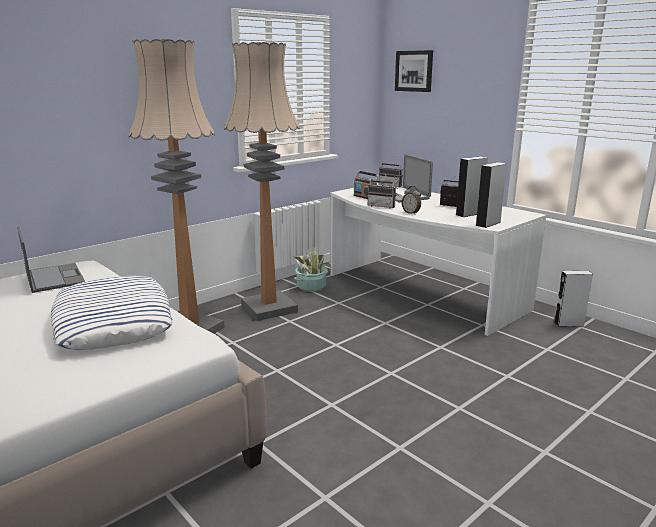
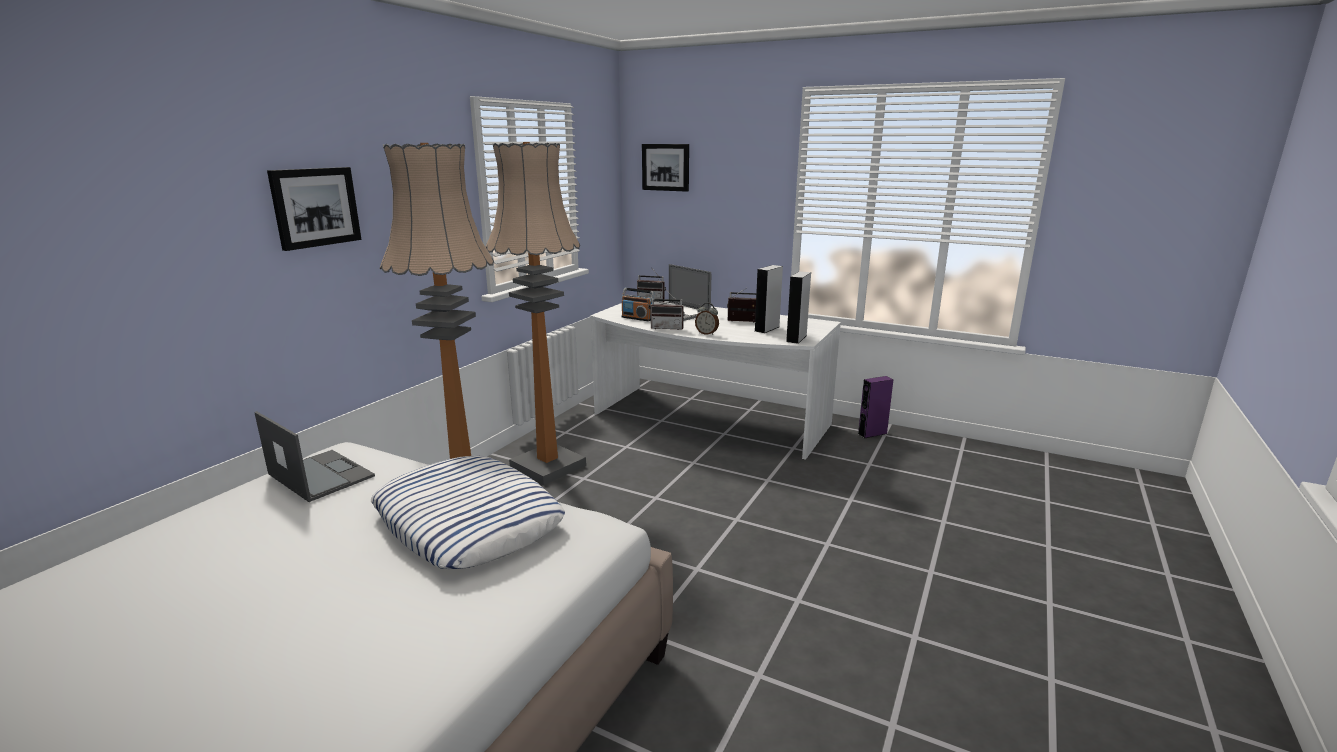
camera: 20 degrees left, 0 degrees up
potted plant [293,251,330,292] -> none
grey speaker [554,270,593,327] -> purple speaker [858,376,894,438]
none -> picture [267,167,362,251]

